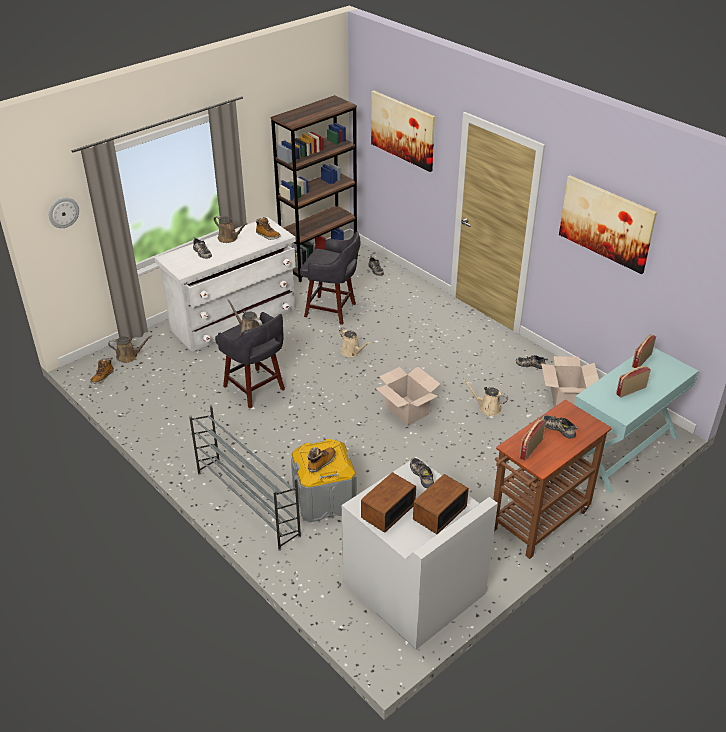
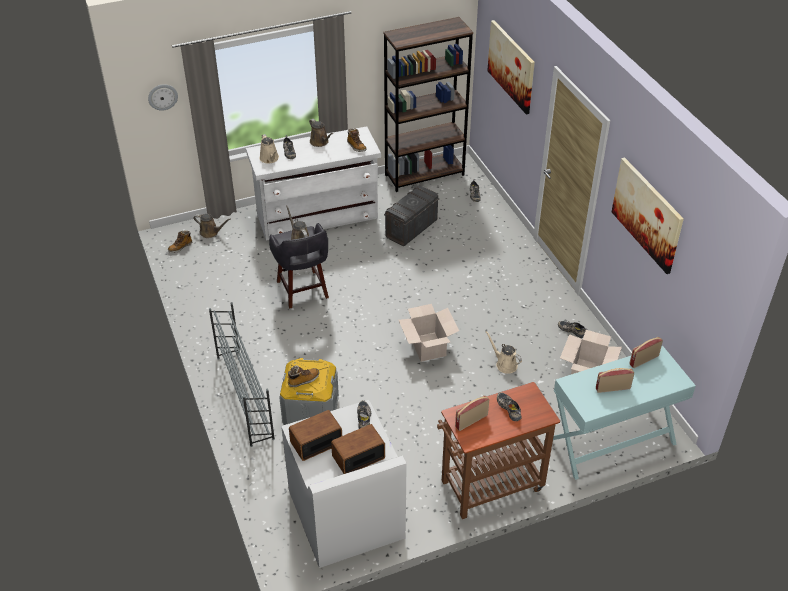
camera: 20 degrees right, 5 degrees up
grey stool [300,231,360,325] -> grey storage box [384,185,440,246]
beige watering can [339,328,370,357] -> beige watering can moved to [259,134,279,163]

